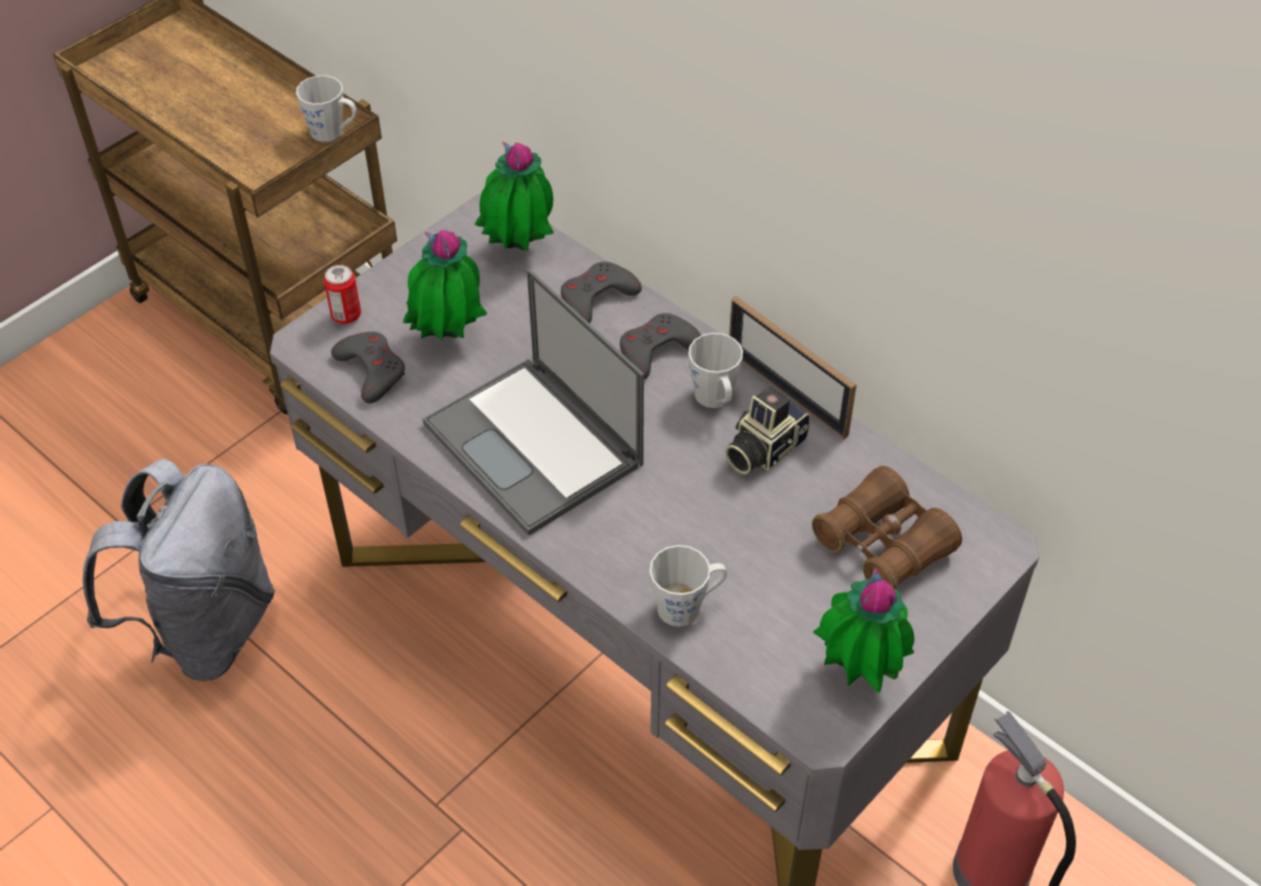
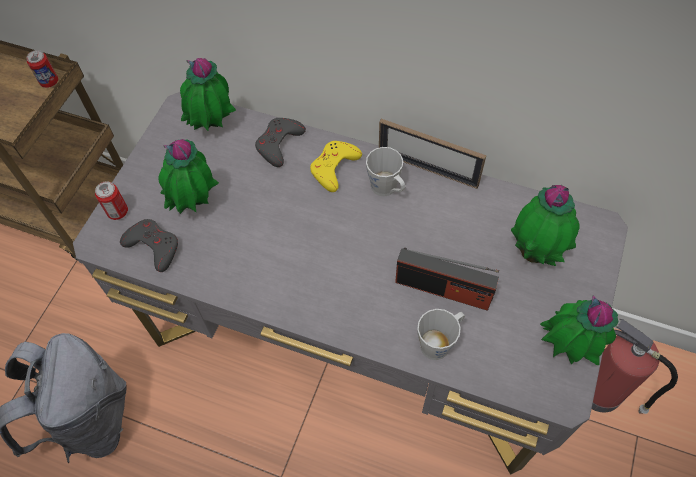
camera: 20 degrees left, 10 degrees up
grey mug [296,75,357,142] -> can [27,50,58,88]
laptop [423,268,644,536] -> none
grey game controller [620,313,701,379] -> yellow game controller [310,141,362,192]
camera [725,386,811,474] -> none
brown binoculars [812,466,962,590] -> potted plant [511,185,579,266]
none -> radio [395,248,499,311]

